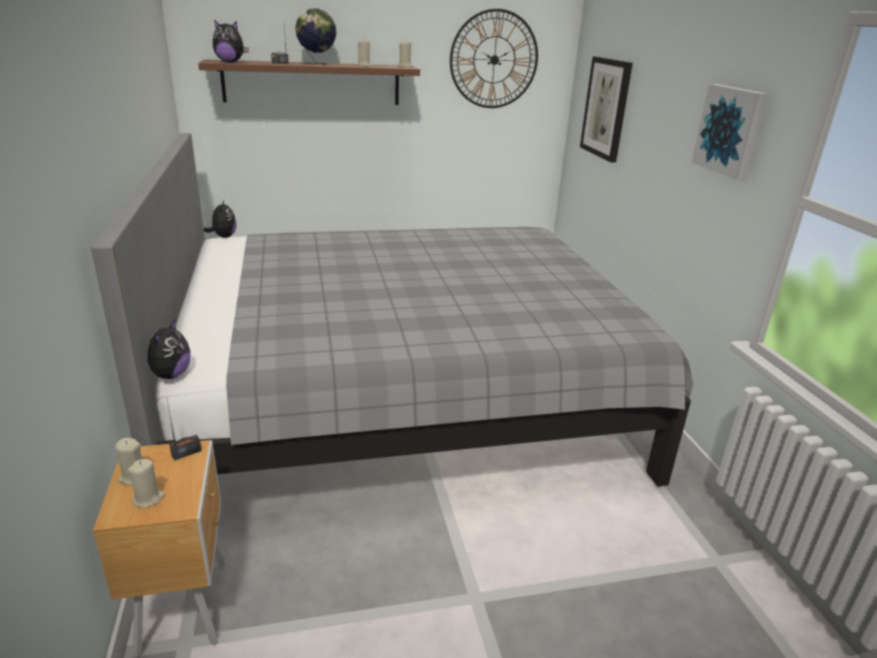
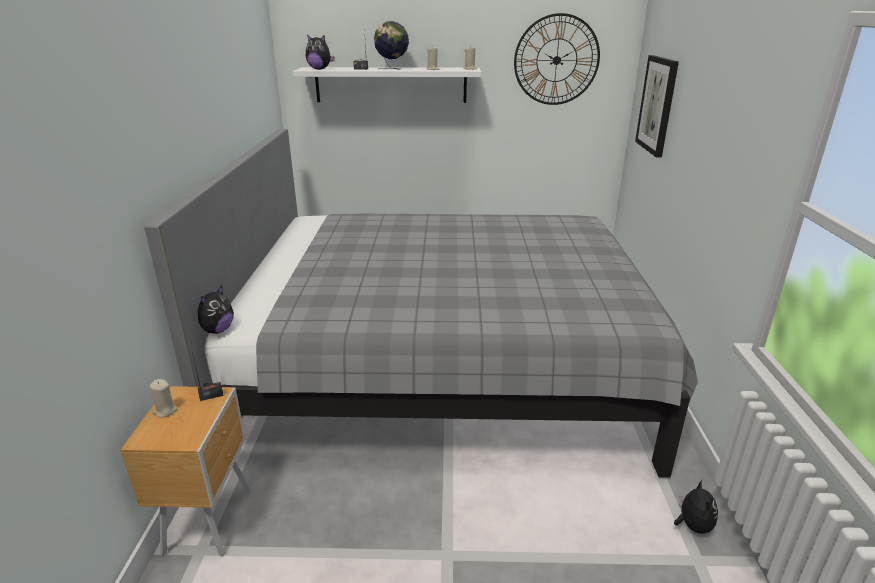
camera: 15 degrees right, 0 degrees up
beige candle [128,459,165,508] -> none
brown shelf [198,59,420,105] -> white shelf [293,67,481,103]
plush toy [204,200,237,238] -> plush toy moved to [674,480,718,534]
picture [692,84,769,180] -> none

